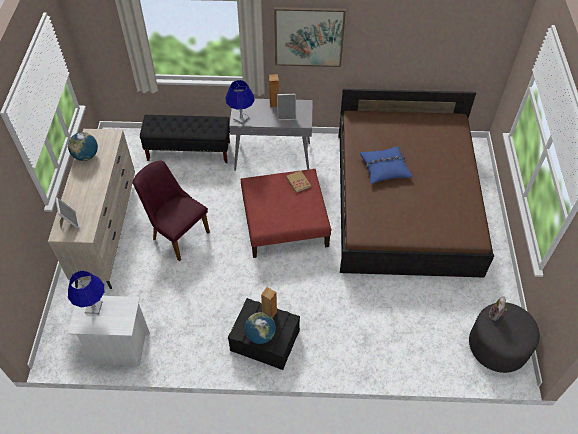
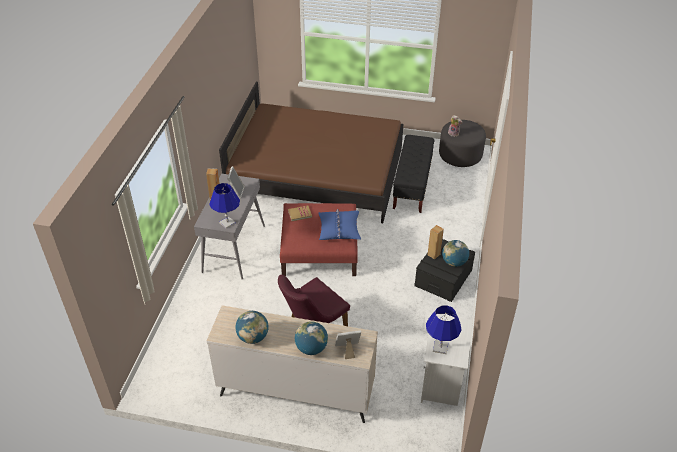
camera: 80 degrees left, 10 degrees down
black bench [140,115,230,163] -> black bench moved to [393,135,434,213]
picture [274,7,346,67] -> none
blue pillow [360,146,412,184] -> blue pillow moved to [318,209,361,240]
none -> globe [295,321,328,355]

